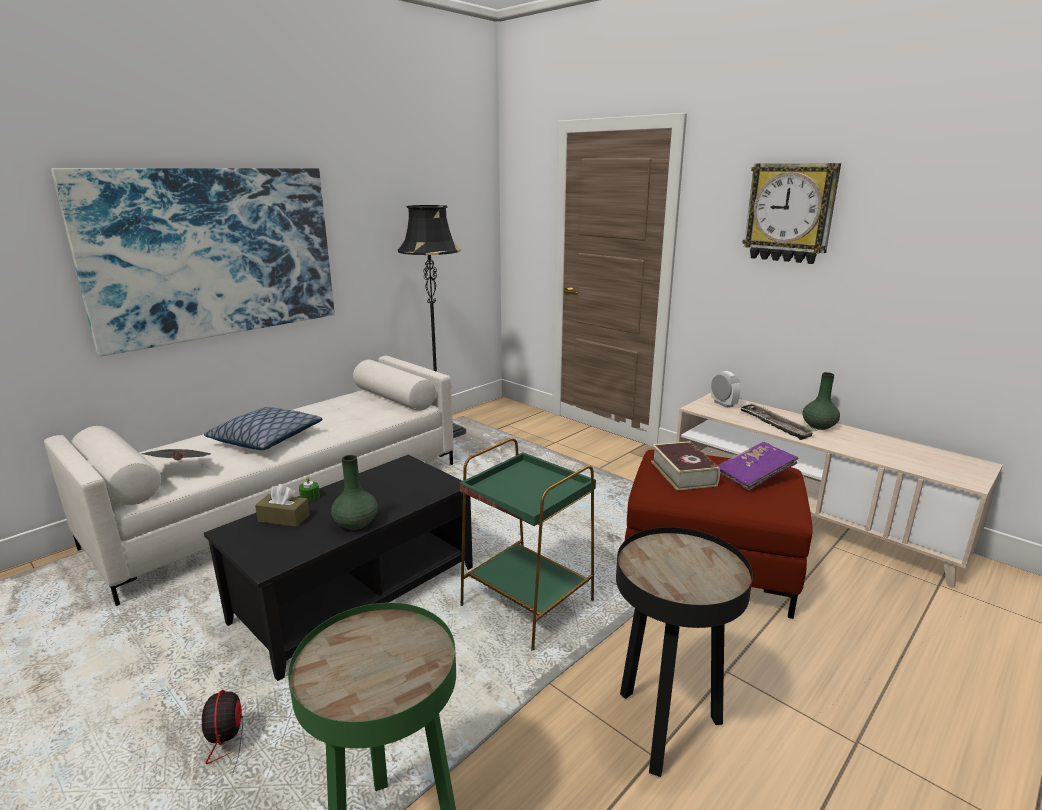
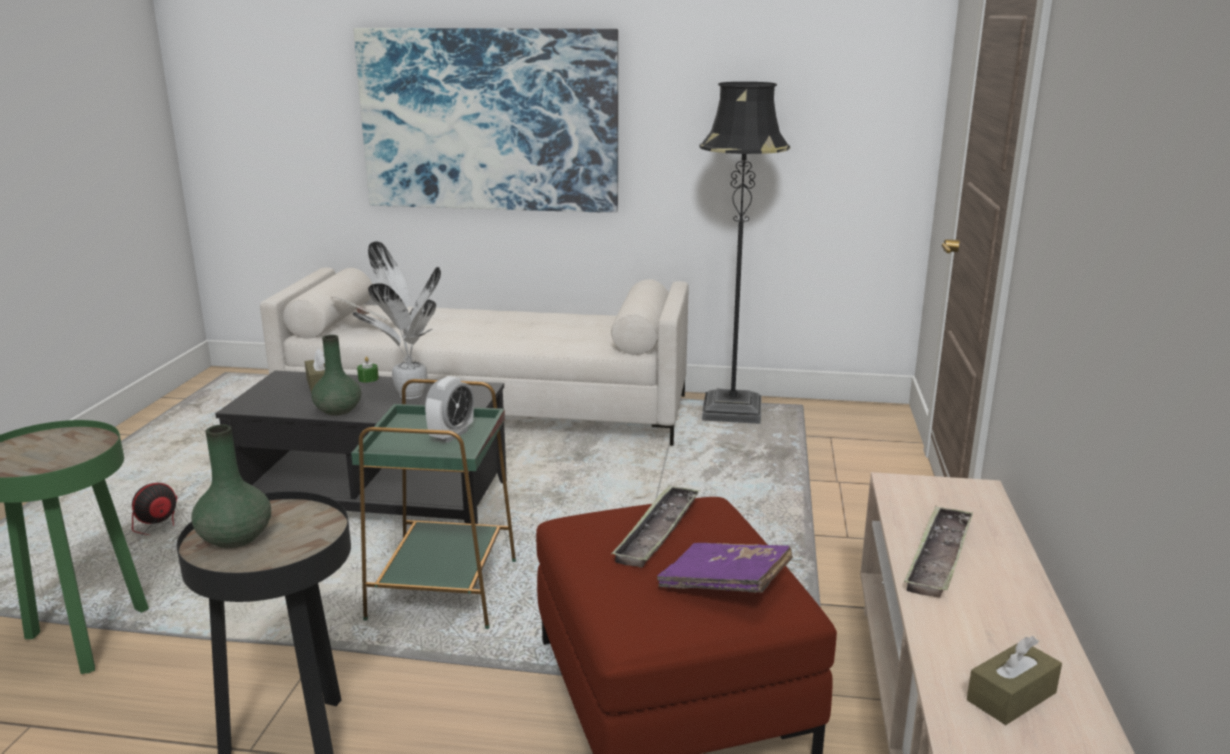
camera: 55 degrees right, 0 degrees up
pillow [204,407,323,450] -> none
book [651,441,720,491] -> tray [611,485,700,568]
alarm clock [711,371,741,408] -> alarm clock moved to [425,376,474,443]
wall clock [742,163,841,264] -> none
green vase [802,372,840,430] -> green vase moved to [191,424,271,549]
none -> potted plant [353,241,441,399]
none -> brown tissue box [967,636,1062,725]

